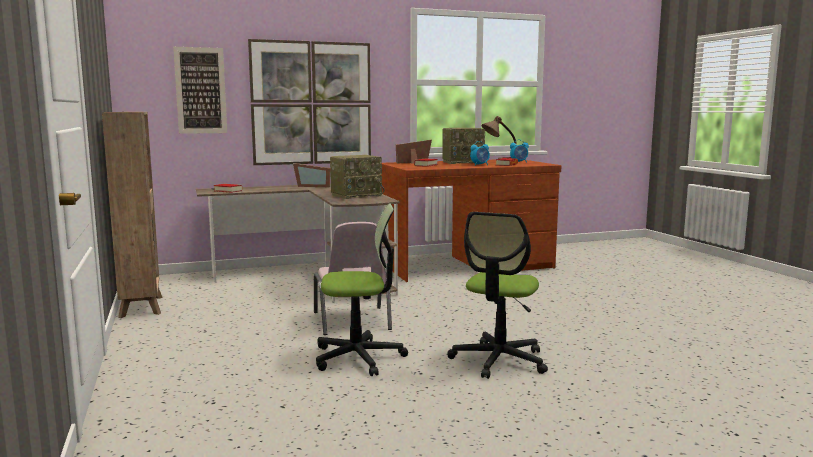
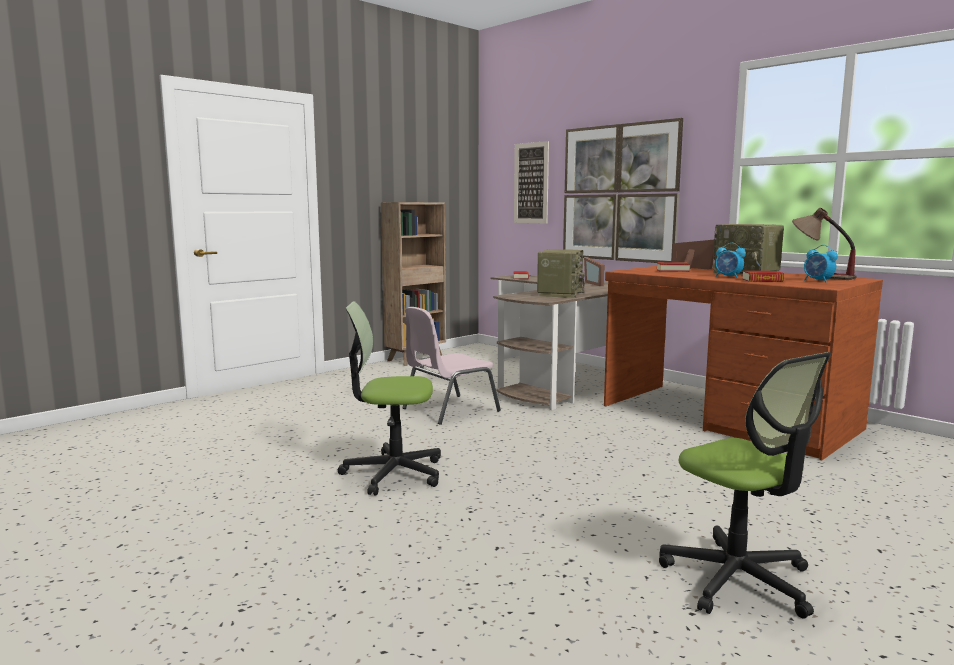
camera: 65 degrees right, 0 degrees up
office chair [316,203,408,376] -> office chair moved to [659,352,831,618]
radio [330,155,384,199] -> radio turned 105 degrees counterclockwise [537,249,585,298]

